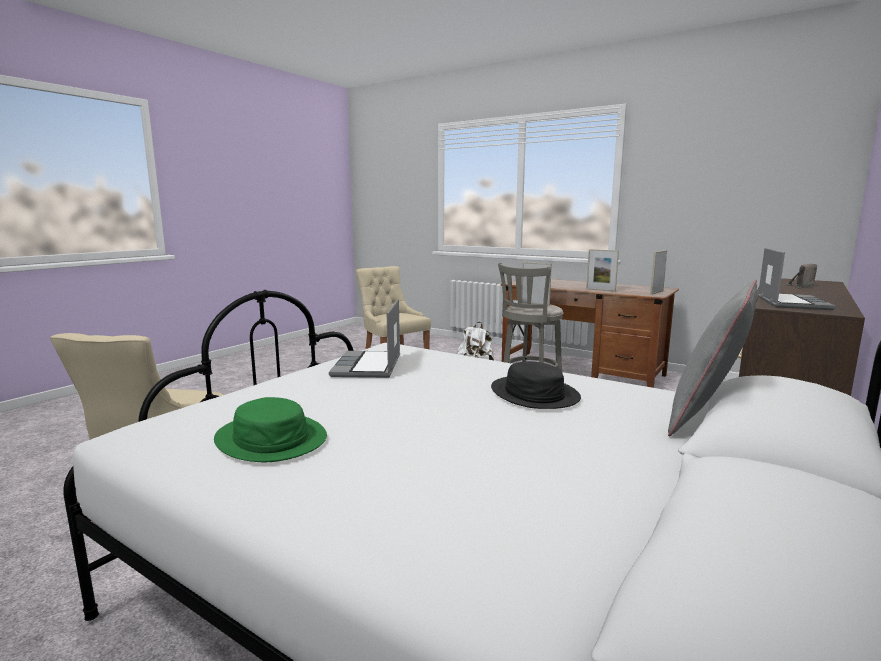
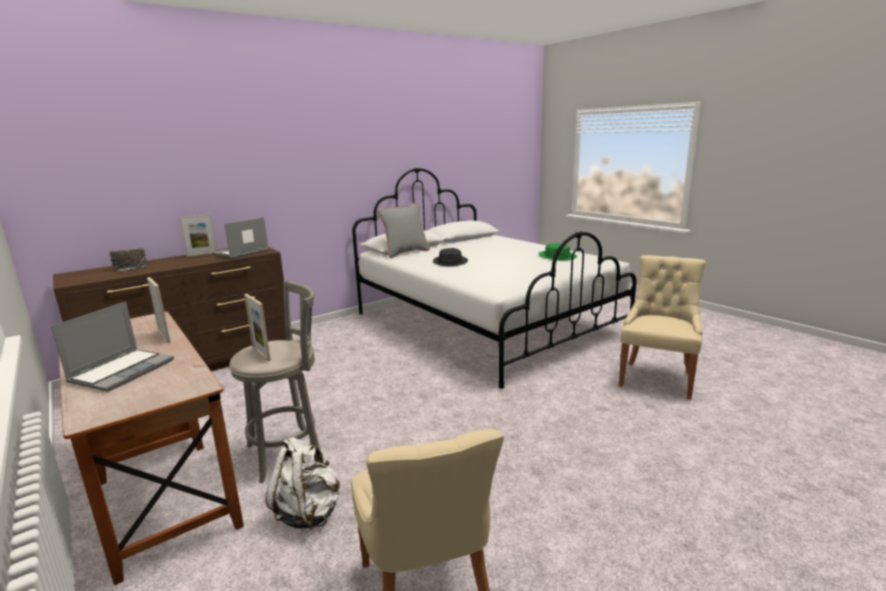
camera: 160 degrees left, 5 degrees up
laptop [329,299,400,378] -> laptop moved to [51,301,174,392]
picture frame [650,250,667,295] -> picture frame moved to [179,214,217,257]

